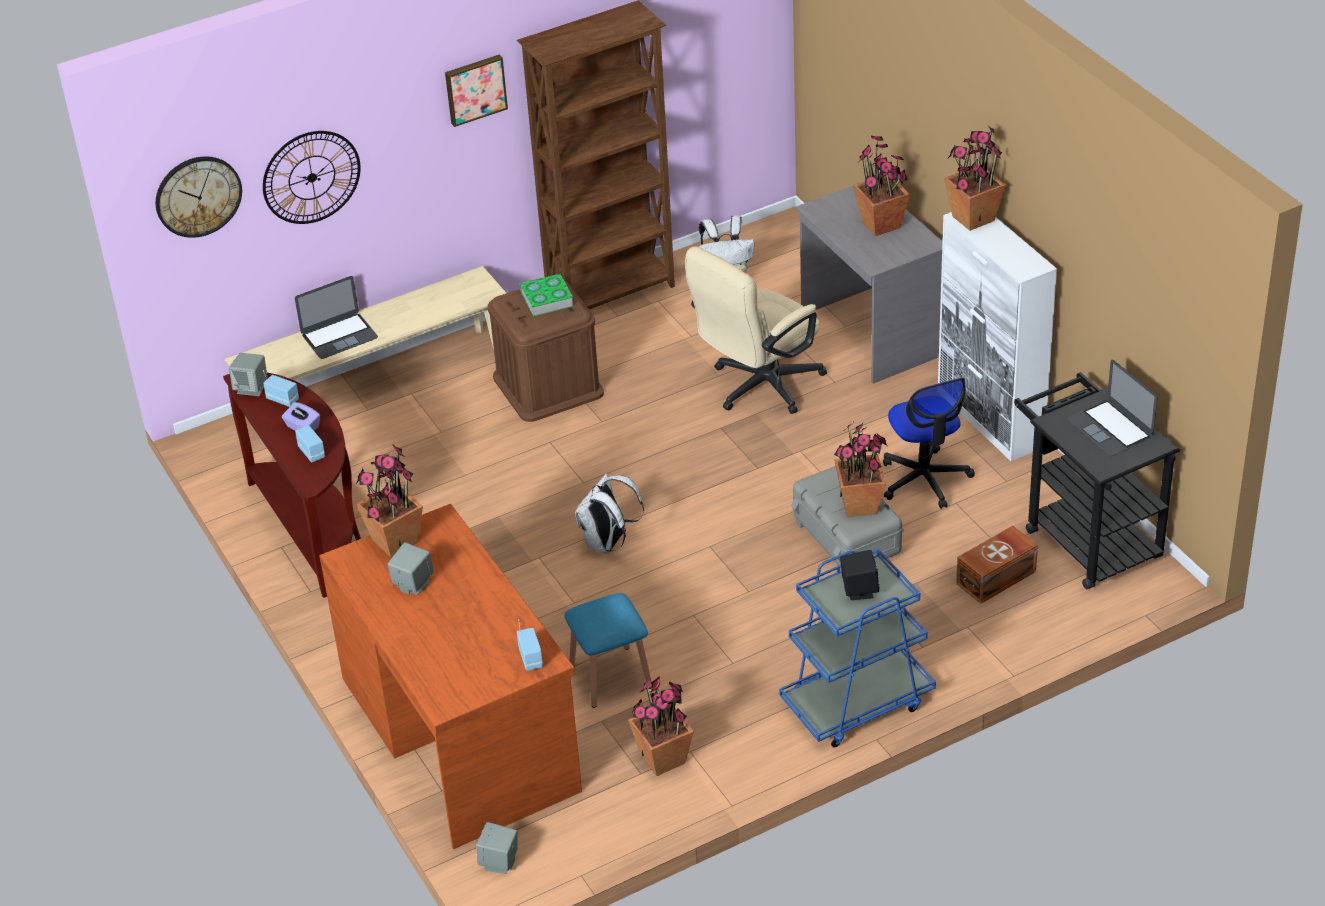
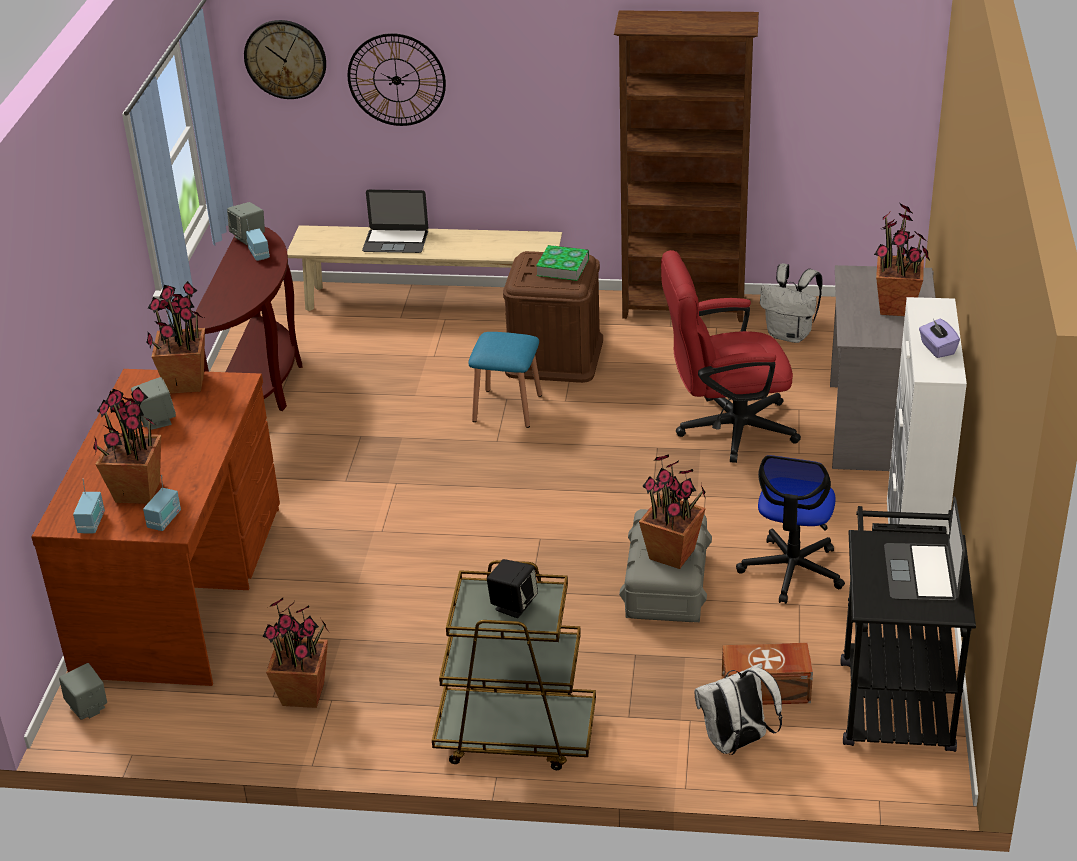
camera: 35 degrees right, 5 degrees down
purple tissue box [282,402,320,431] -> purple tissue box moved to [919,319,960,358]
radio [295,419,325,463] -> radio moved to [73,479,105,534]
picture [445,55,508,127] -> none
blue stool [565,593,652,708] -> blue stool moved to [468,332,542,428]
white backpack [575,474,644,554] -> white backpack moved to [694,663,782,755]
beige office chair [685,246,827,414] -> red office chair [661,250,801,463]
blue cart [779,549,936,748] -> brown cart [432,560,596,770]
potted plant [944,124,1006,231] -> potted plant moved to [93,386,161,504]

